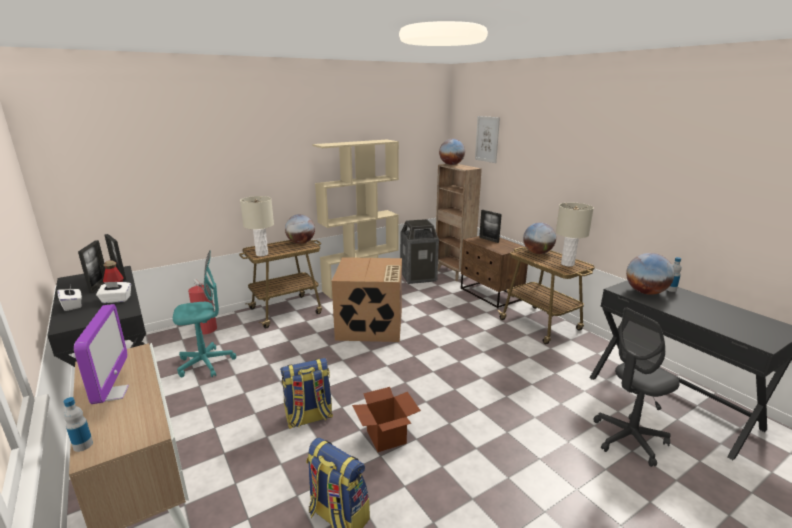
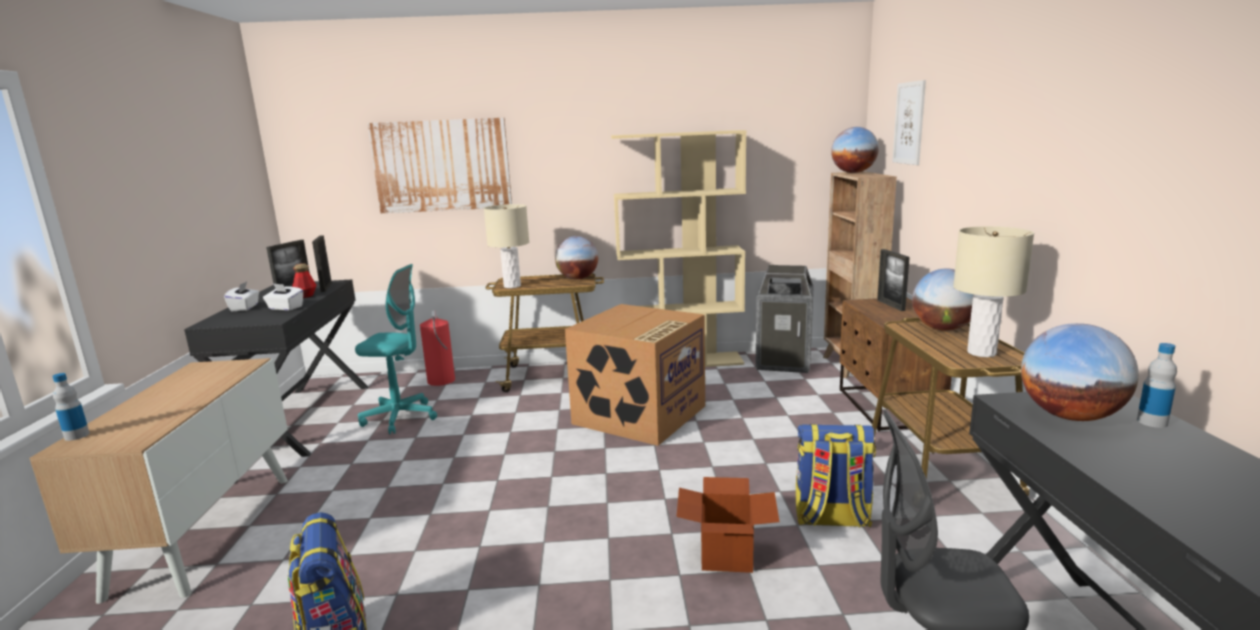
camera: 30 degrees right, 5 degrees down
monitor [74,304,129,404] -> none
backpack [280,358,333,429] -> backpack moved to [796,424,876,528]
cardboard box [352,387,421,452] -> cardboard box moved to [676,477,779,573]
none -> picture [368,118,512,213]

